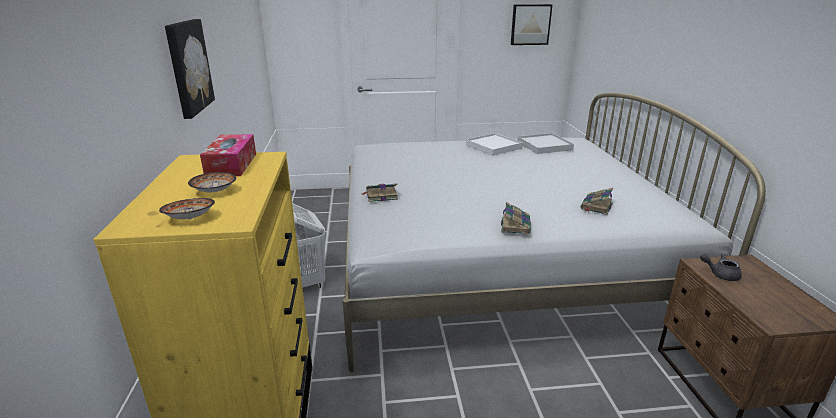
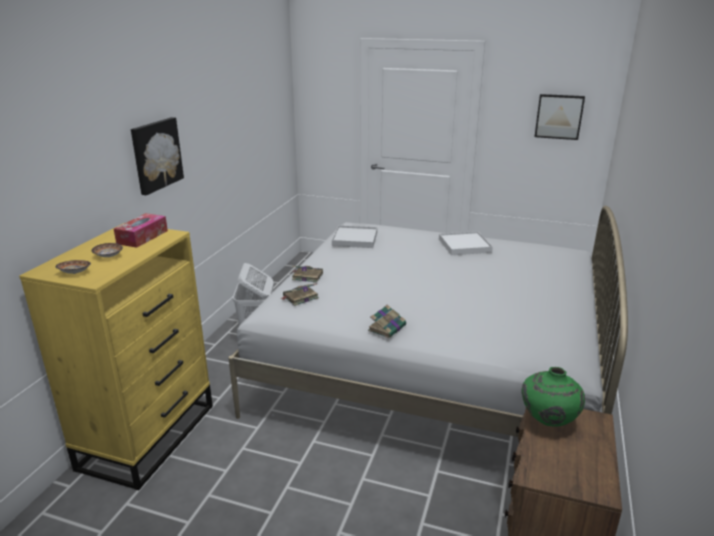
camera: 25 degrees right, 0 degrees up
white tray [518,133,574,154] -> white tray moved to [332,225,377,248]
book [581,188,613,215] -> book moved to [280,283,319,306]
grey teapot [700,254,742,281] -> green vase [522,367,585,427]

